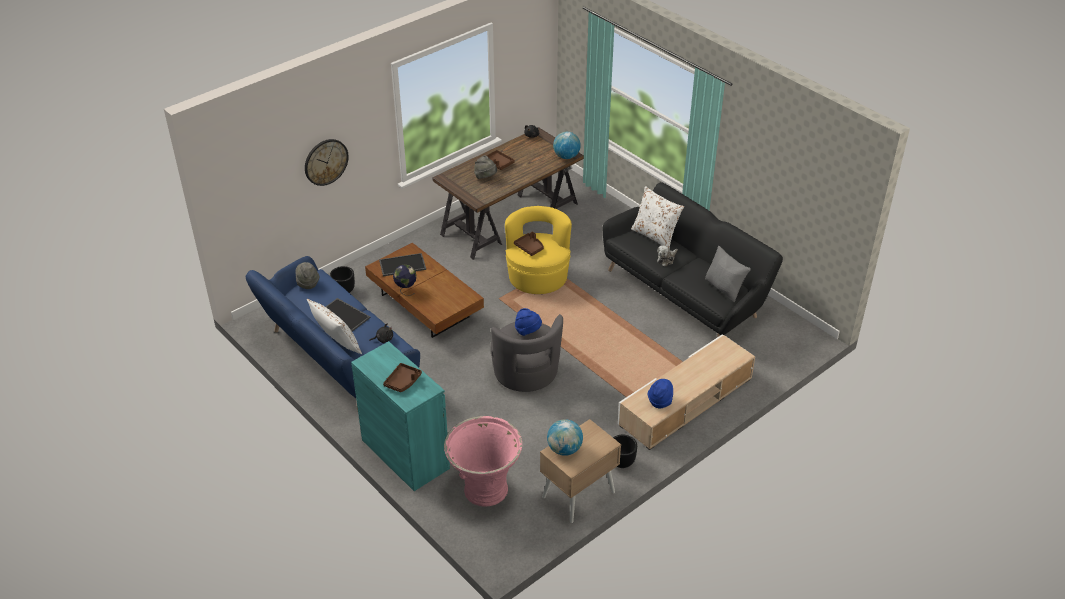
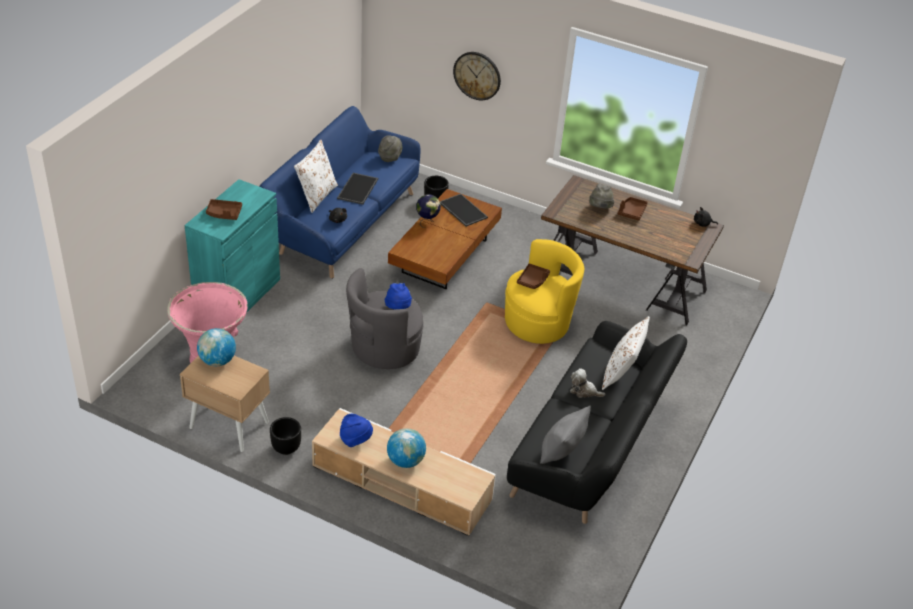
camera: 65 degrees right, 0 degrees up
globe [553,132,581,159] -> globe moved to [387,428,426,468]

